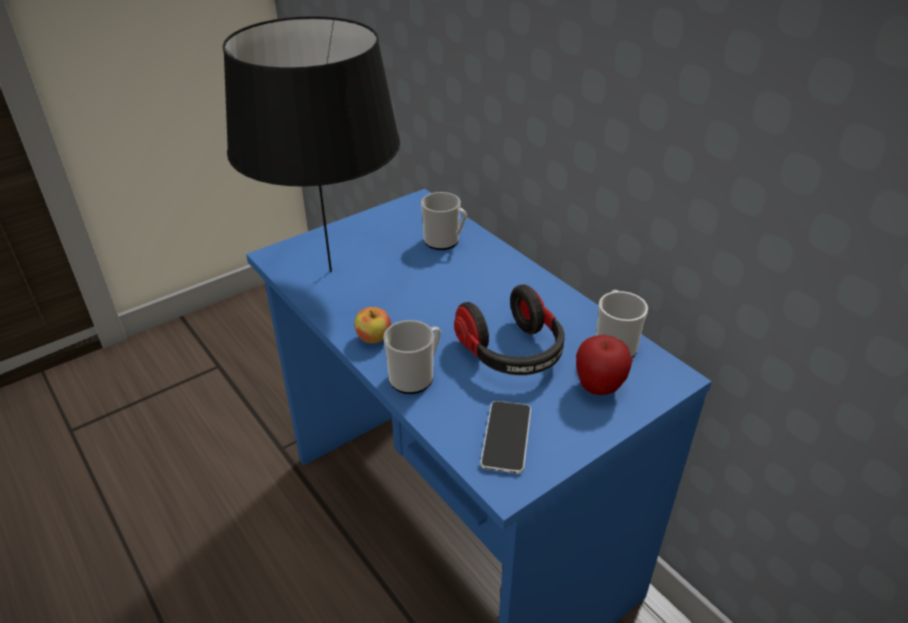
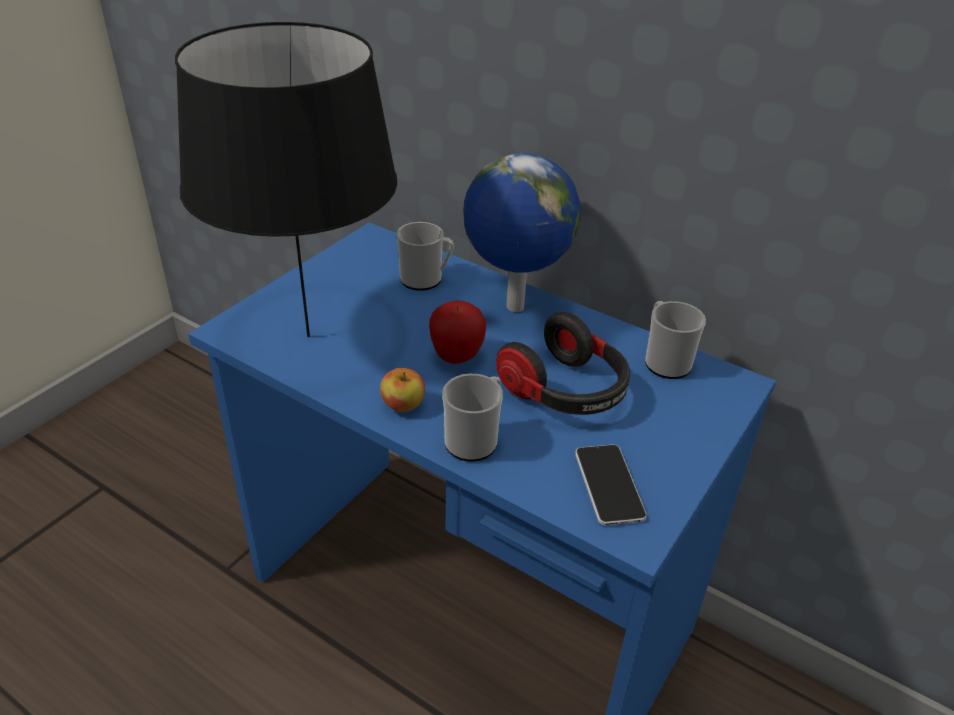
camera: 20 degrees left, 0 degrees up
apple [576,335,632,395] -> apple moved to [429,301,486,364]
none -> globe [463,153,581,312]

